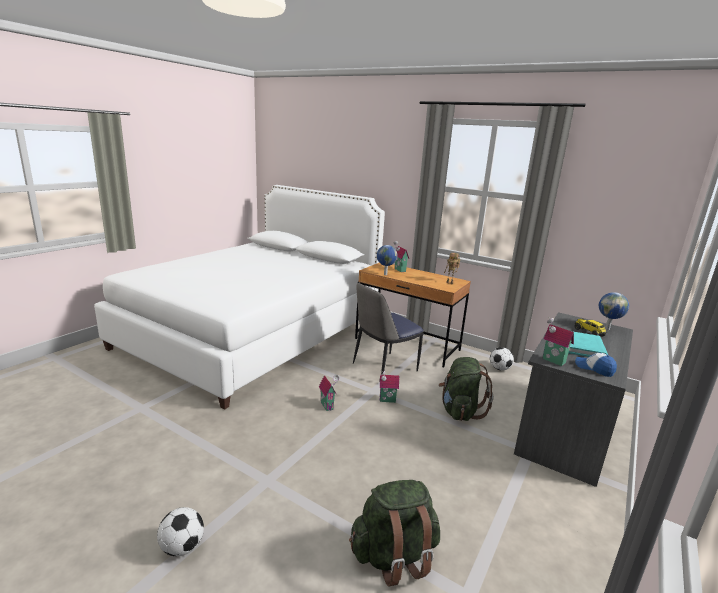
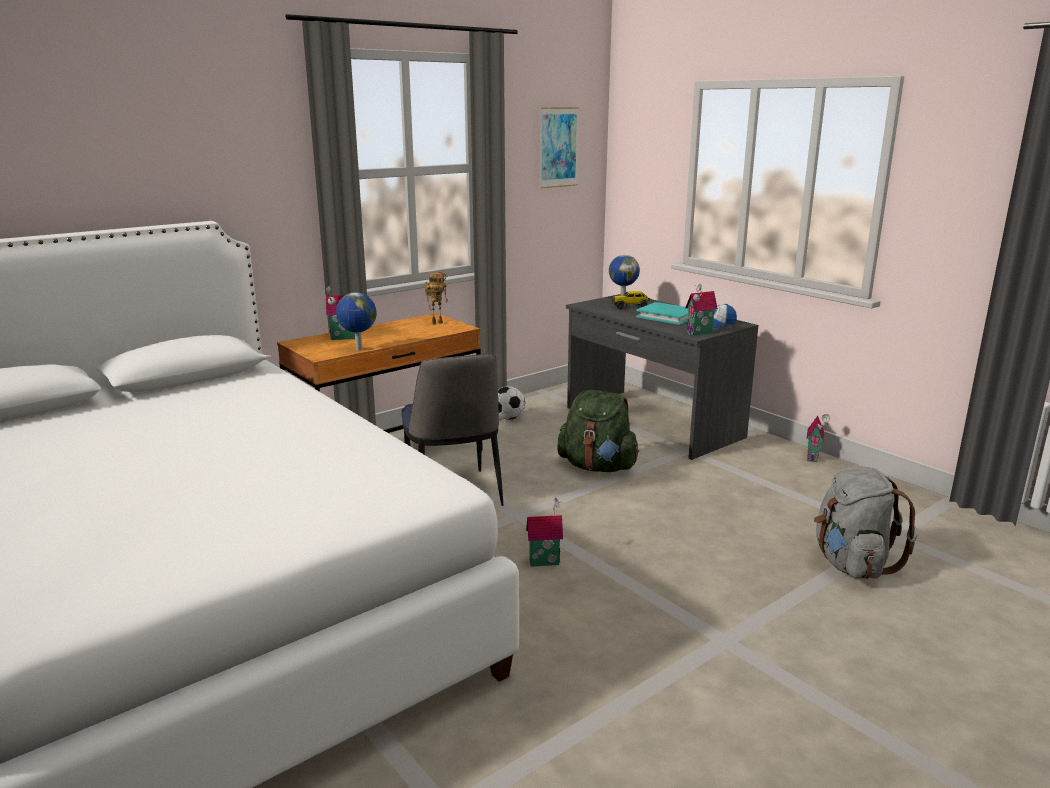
camera: 70 degrees left, 0 degrees up
football [157,507,204,556] -> none
green backpack [349,480,440,587] -> grey backpack [814,466,917,579]
toy house [379,371,400,403] -> toy house moved to [807,414,830,462]
none -> picture [539,107,579,189]

